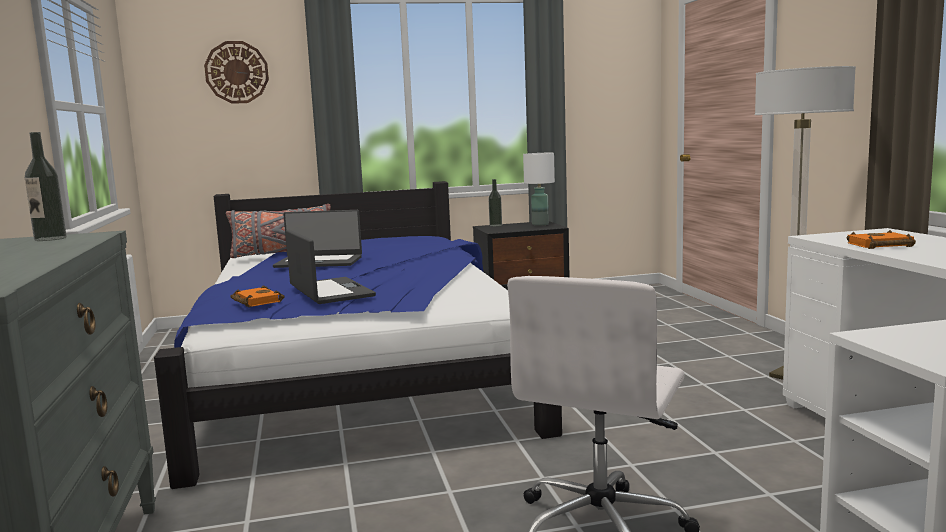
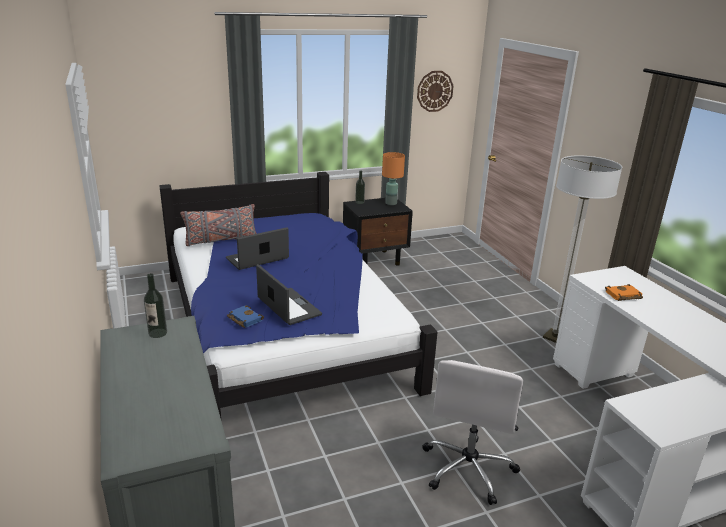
camera: 10 degrees left, 15 degrees up
wall clock [204,41,269,104] -> wall clock moved to [417,71,454,112]
orange book [230,285,285,307] -> blue book [227,305,264,328]
laptop [273,210,362,268] -> laptop turned 150 degrees clockwise [226,227,289,270]
white table lamp [523,153,555,226] -> orange table lamp [382,152,405,205]

